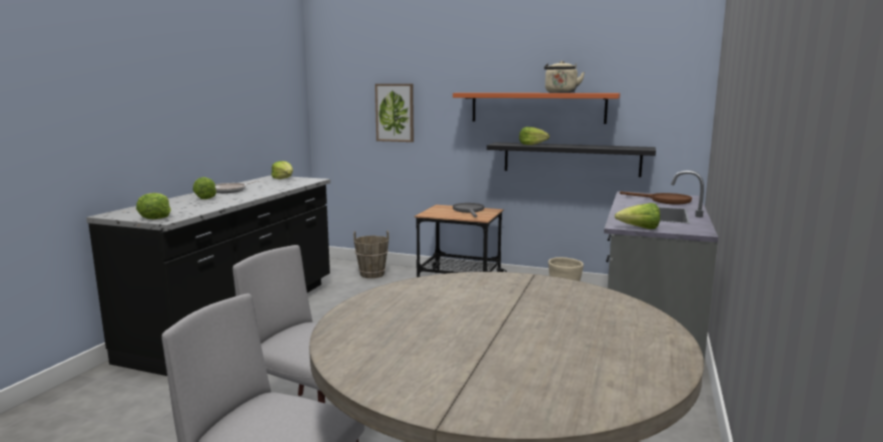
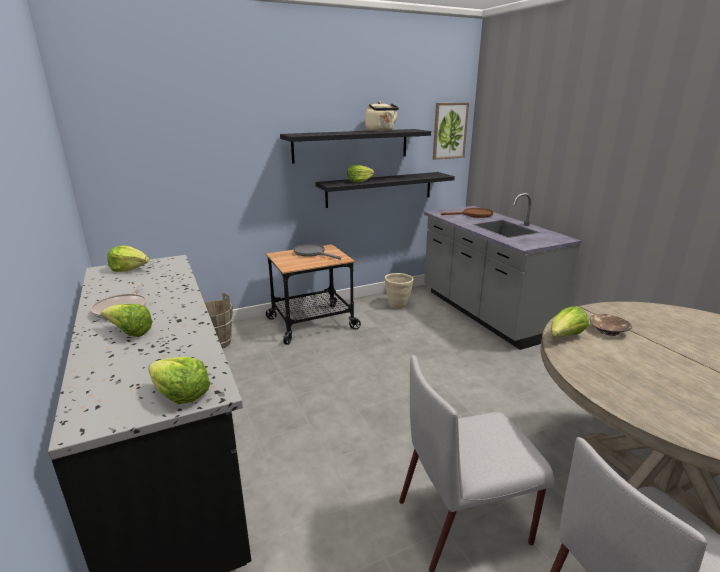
camera: 45 degrees left, 10 degrees up
picture [375,84,414,142] -> picture moved to [433,103,469,160]
orange shelf [453,93,620,124] -> black shelf [280,129,431,163]
lettuce [615,203,660,229] -> lettuce moved to [551,306,589,337]
none -> brown bowl [590,314,632,336]

